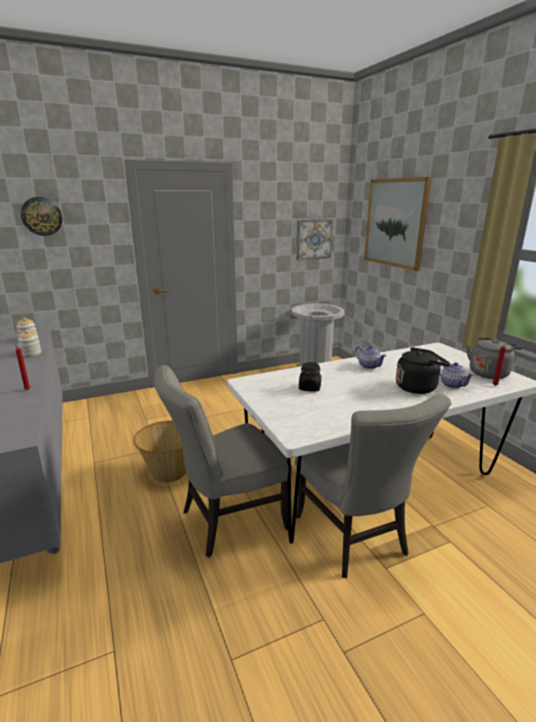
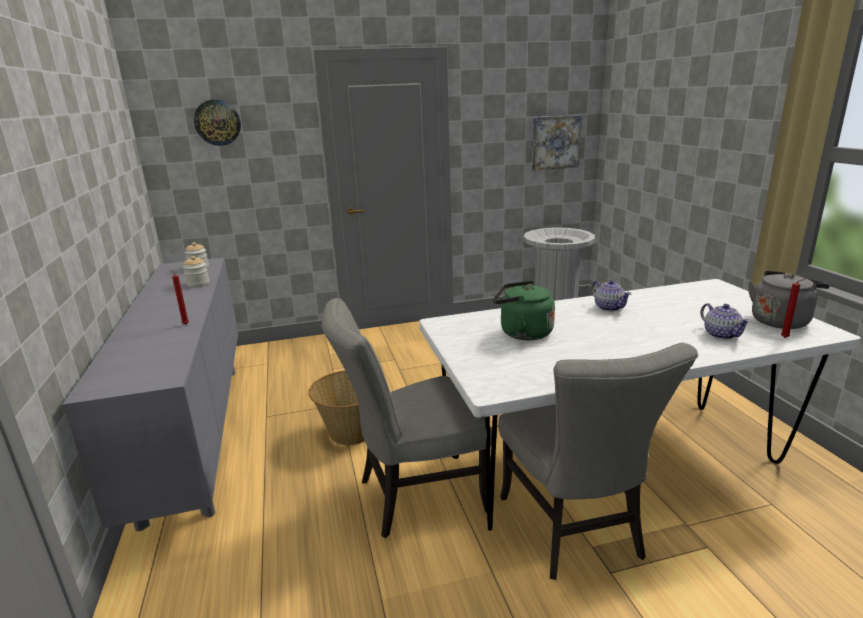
camera: 10 degrees right, 0 degrees up
black jar [299,362,321,392] -> green kettle [493,280,555,340]
picture [364,177,432,271] -> none
black kettle [396,347,451,394] -> none

